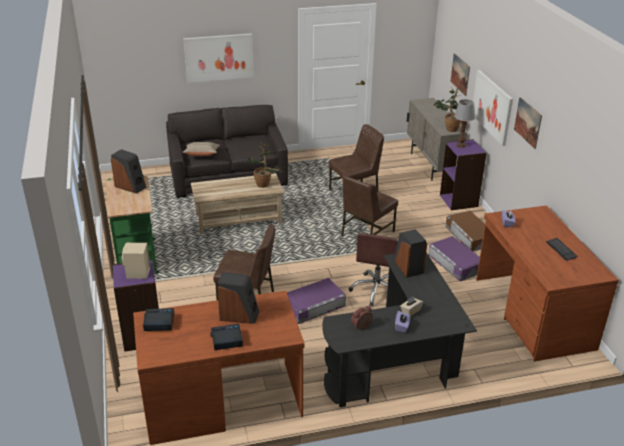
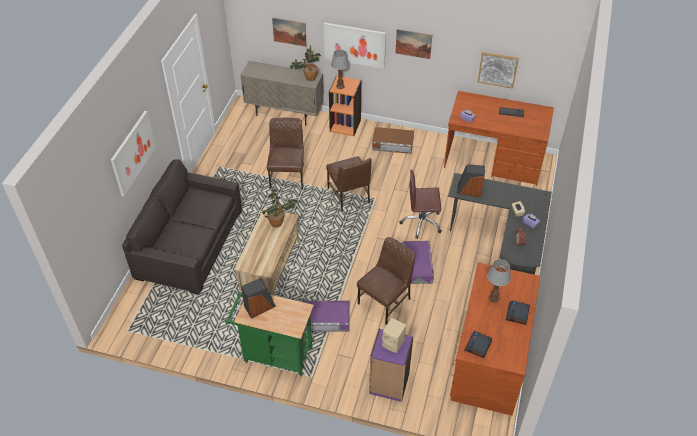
camera: 60 degrees left, 15 degrees up
beige pillow [182,142,220,156] -> none
speaker [217,272,259,324] -> table lamp [487,259,511,303]
brown office chair [349,233,398,307] -> brown office chair turned 135 degrees clockwise [399,170,442,239]
purple storage box [428,236,480,281] -> purple storage box moved to [302,301,350,332]
purple bookcase [440,139,487,210] -> orange bookcase [329,76,361,136]
none -> picture [478,52,519,89]

